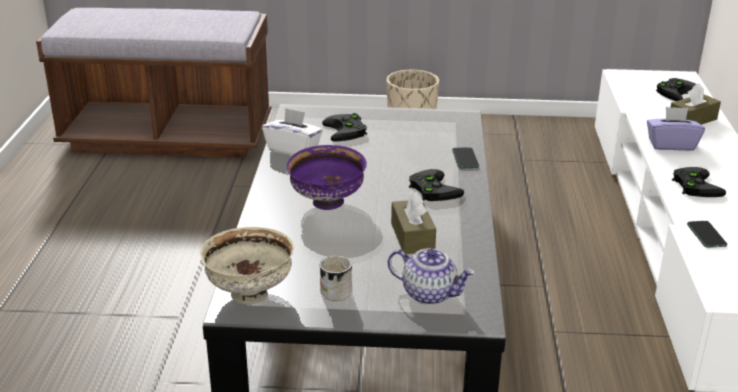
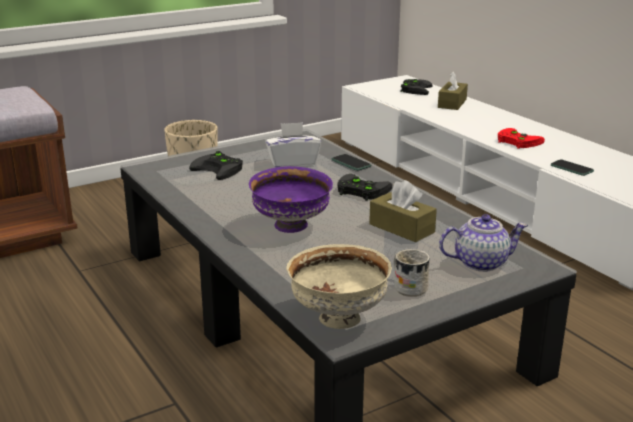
camera: 35 degrees left, 5 degrees down
white tissue box [262,108,323,155] -> white tissue box moved to [265,122,321,168]
purple tissue box [647,107,705,151] -> none
black game controller [672,167,726,197] -> red game controller [498,128,545,149]

